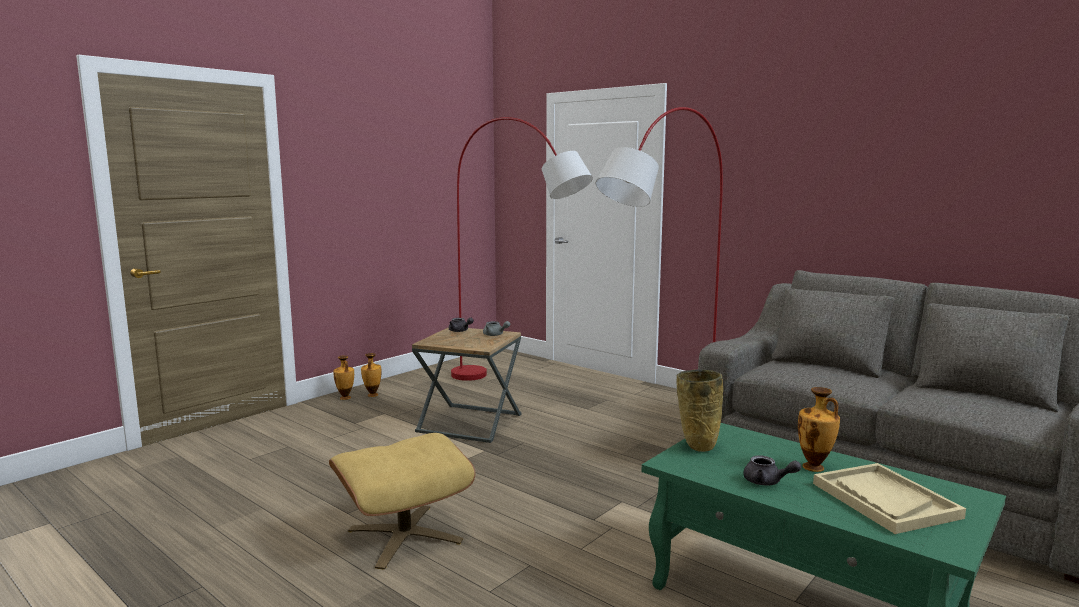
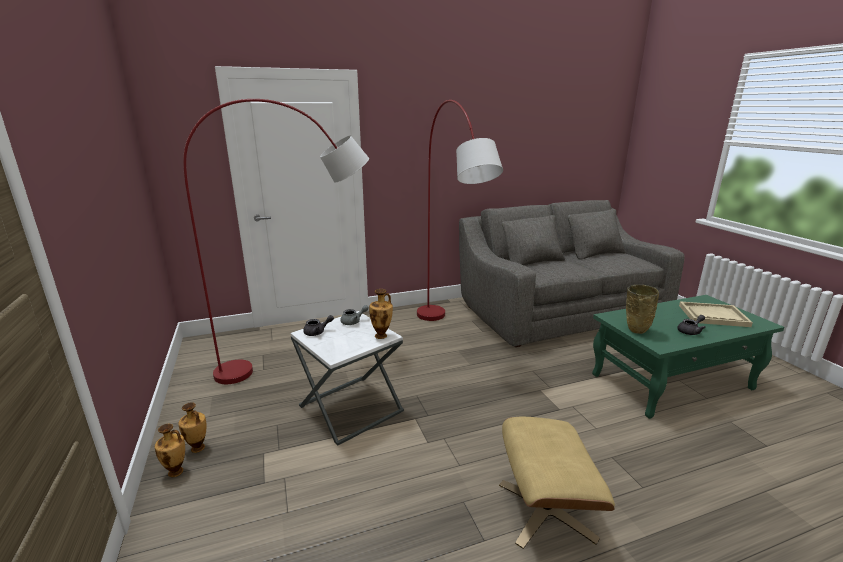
camera: 60 degrees left, 10 degrees up
brown side table [412,327,521,443] -> white side table [291,311,404,446]
vase [798,387,840,472] -> vase moved to [369,289,393,339]

